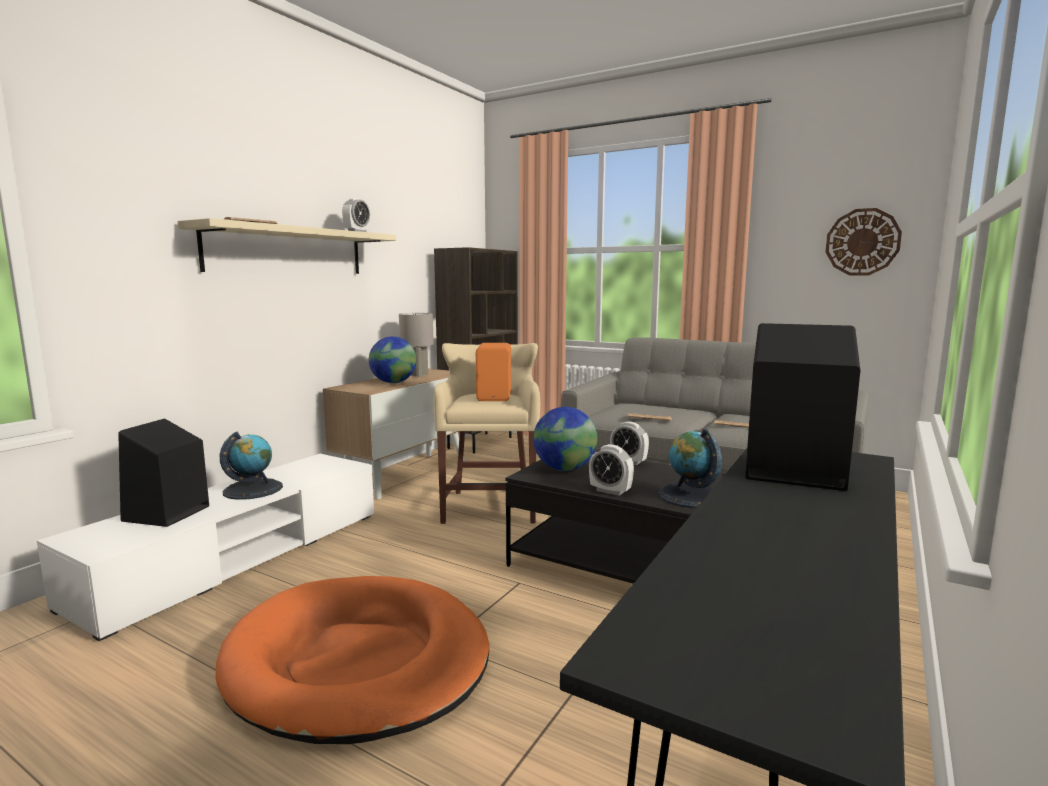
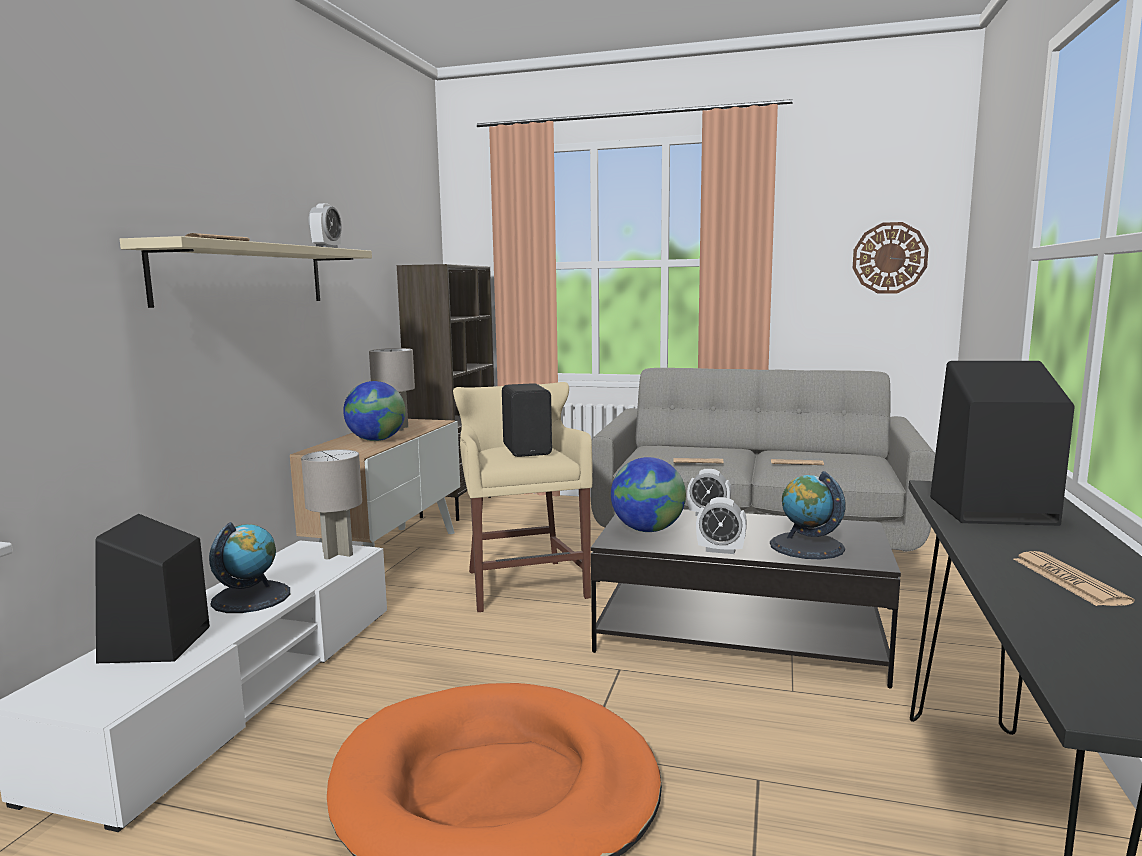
camera: 15 degrees left, 0 degrees up
orange speaker [476,343,511,401] -> black speaker [502,383,552,457]
none -> grey table lamp [301,449,362,560]
none -> newspaper [1013,551,1134,606]

